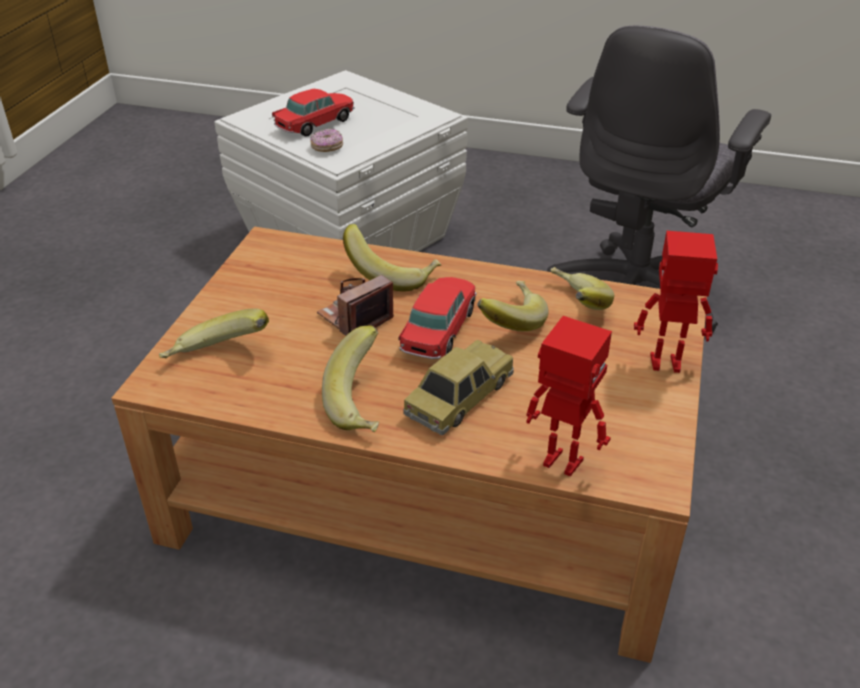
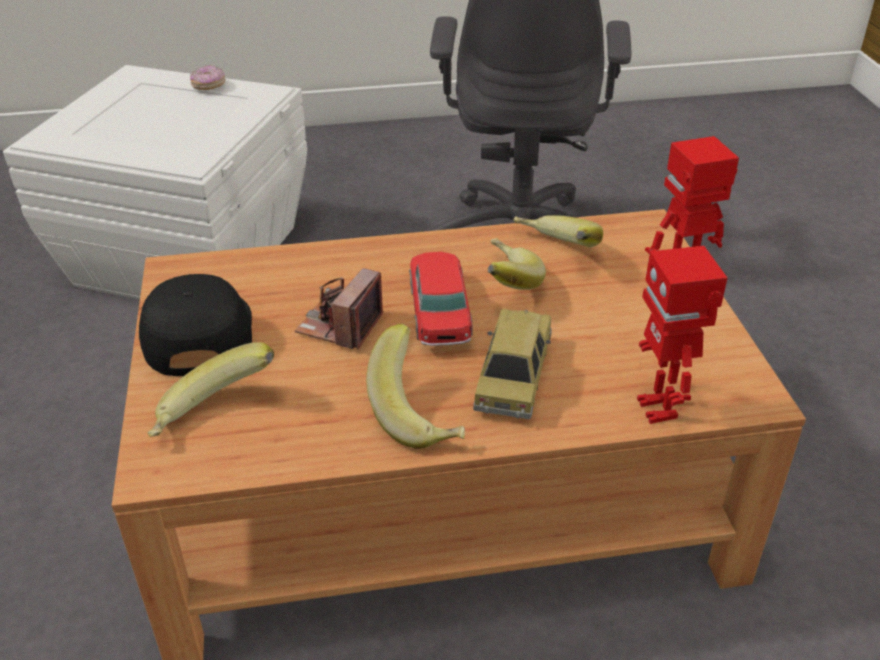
camera: 25 degrees left, 0 degrees up
toy car [272,89,354,137] -> none
donut [310,128,343,152] -> donut moved to [190,65,226,90]
banana [343,224,441,291] -> none
toy robot [526,316,612,476] -> toy robot turned 105 degrees counterclockwise [637,246,727,424]
none -> black cap [139,274,252,376]

